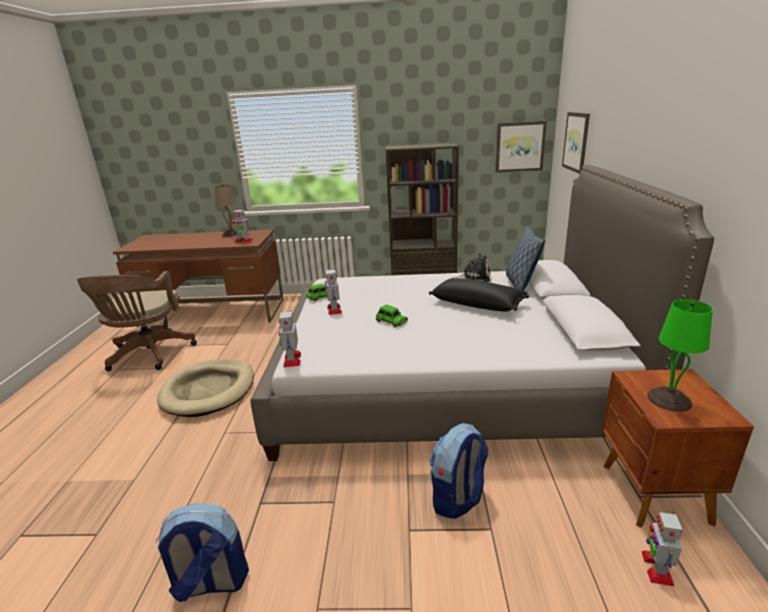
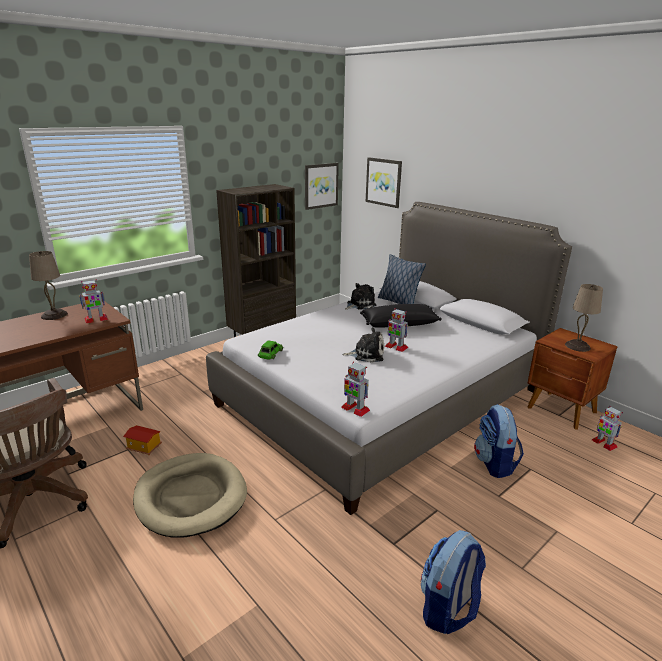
camera: 45 degrees left, 0 degrees up
toy robot [324,268,342,315] -> toy robot moved to [385,308,408,352]
green toy car [376,305,408,327] -> plush toy [342,327,384,363]
green table lamp [647,299,713,412] -> beige table lamp [565,284,603,352]
none -> toy house [123,425,162,455]

